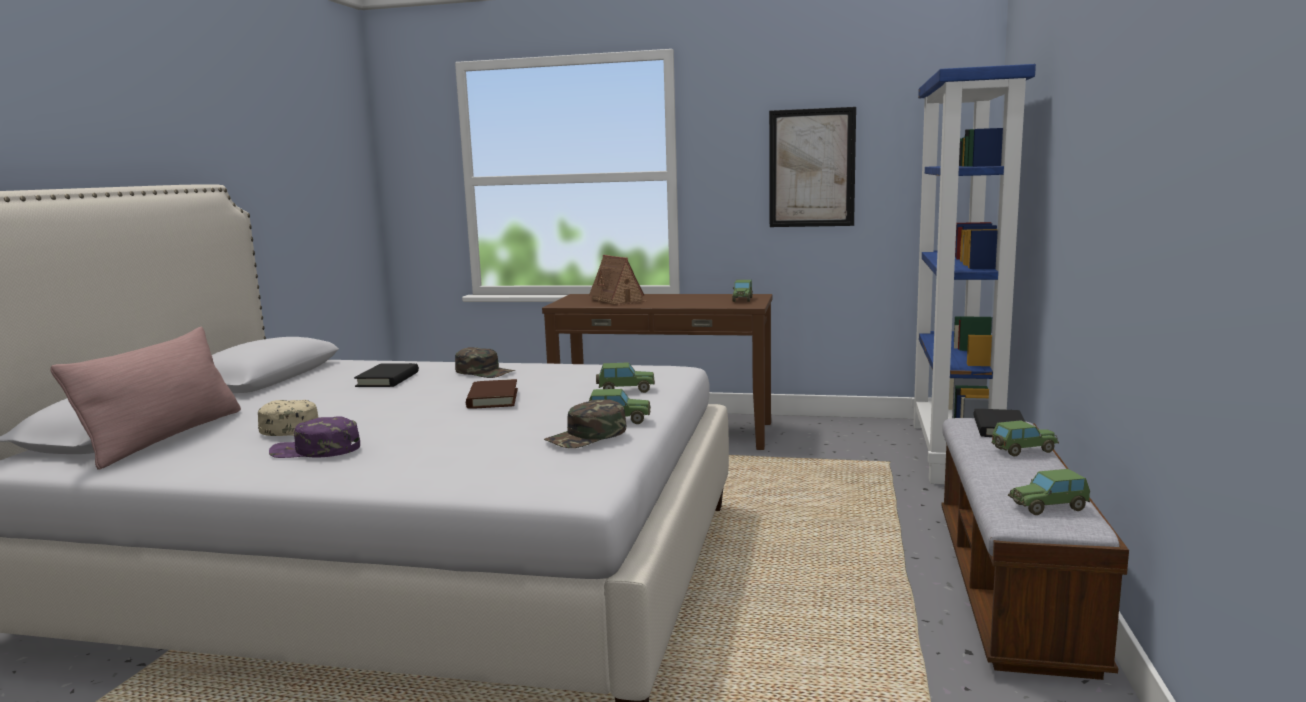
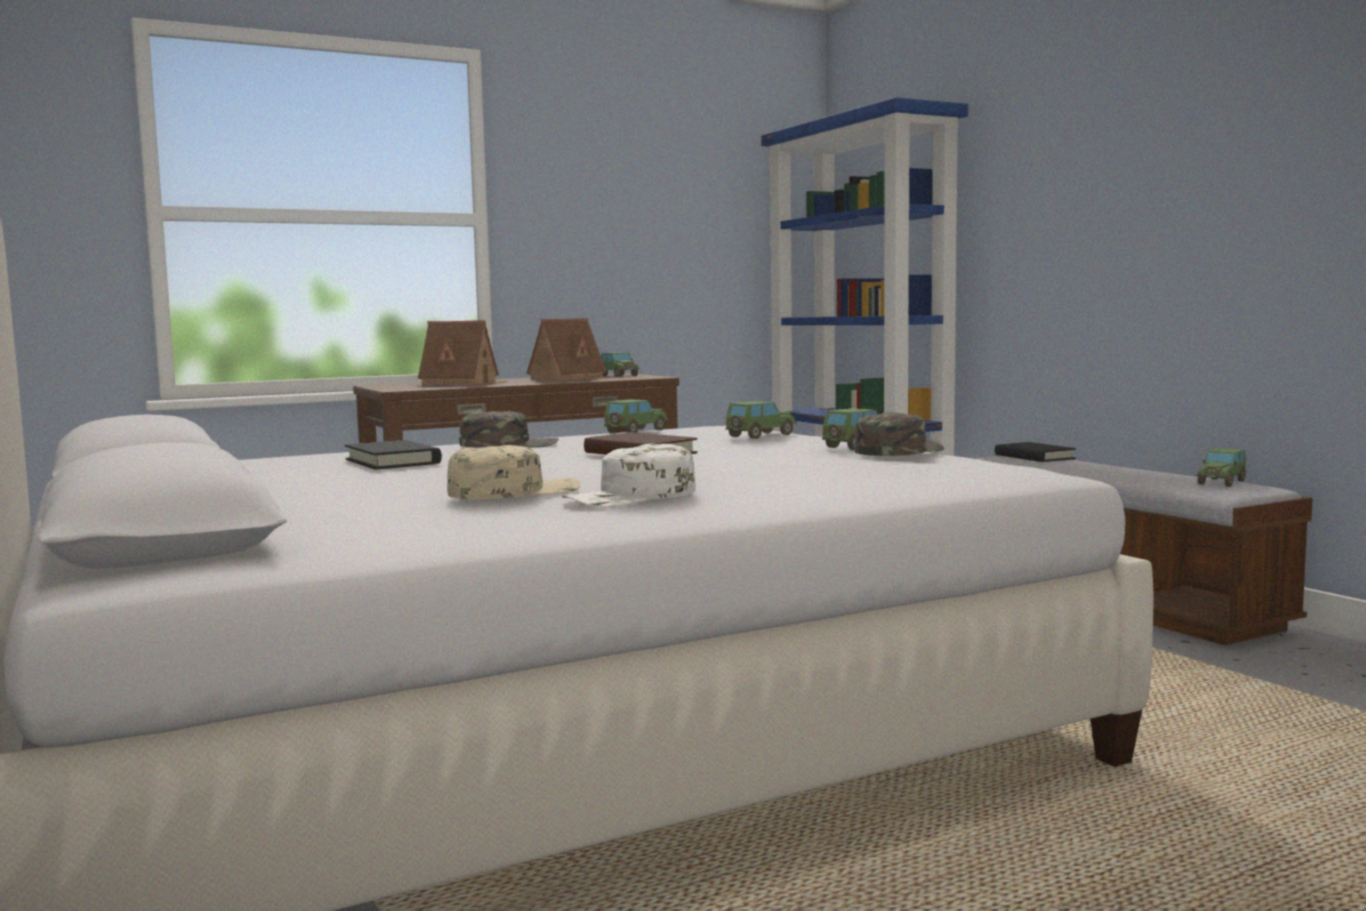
camera: 40 degrees left, 5 degrees down
pink pillow [50,327,241,470] -> none
purple cap [269,416,360,458] -> white cap [562,444,696,507]
green cap [544,399,626,448] -> green cap turned 150 degrees counterclockwise [854,413,944,456]
picture [769,107,856,227] -> none
toy car [991,420,1059,456] -> toy car moved to [604,399,669,433]
none -> toy house [527,318,612,382]

